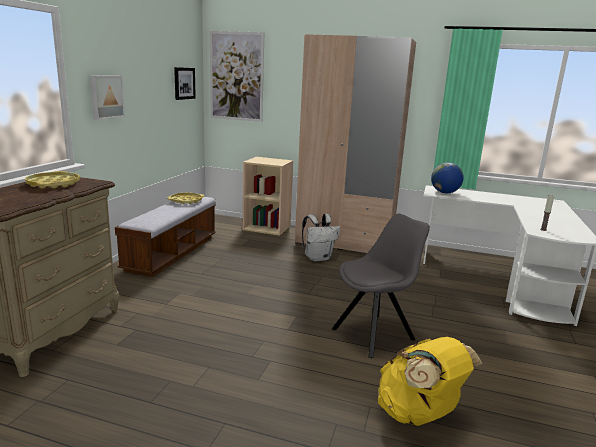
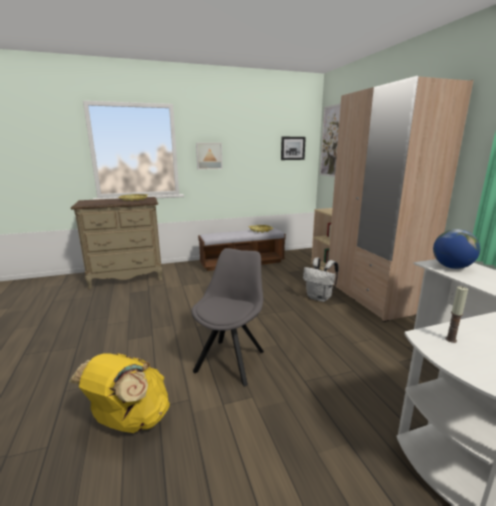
camera: 55 degrees right, 0 degrees up
grey chair [332,214,430,358] -> grey chair turned 90 degrees counterclockwise [192,248,264,386]

